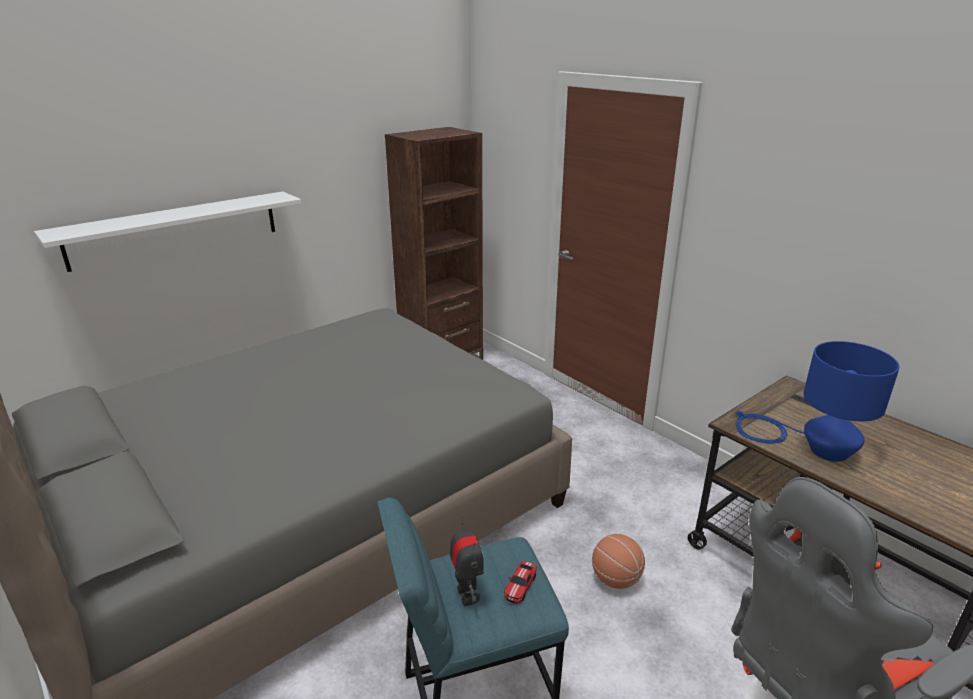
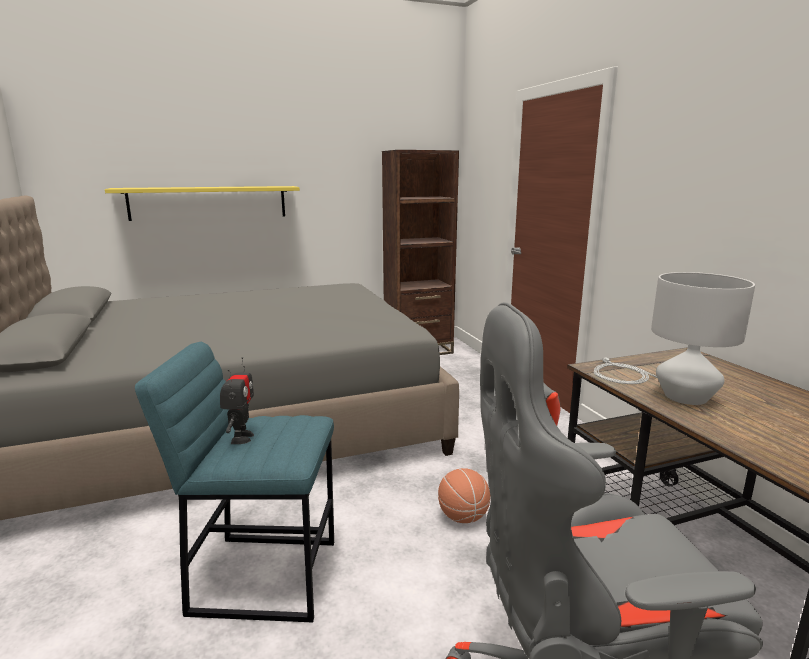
camera: 20 degrees right, 10 degrees down
white shelf [34,191,301,272] -> yellow shelf [105,186,300,221]
toy car [504,561,537,604] -> none
blue table lamp [736,341,899,462] -> white table lamp [594,272,755,405]

